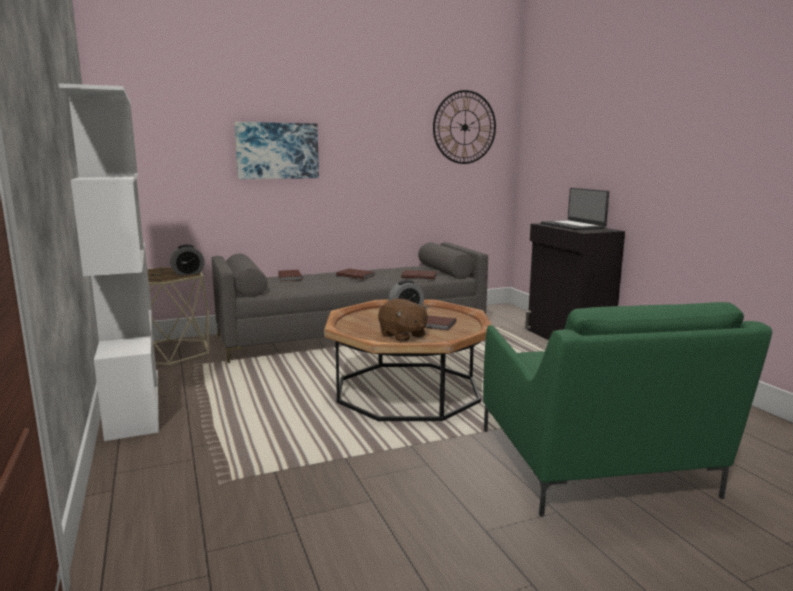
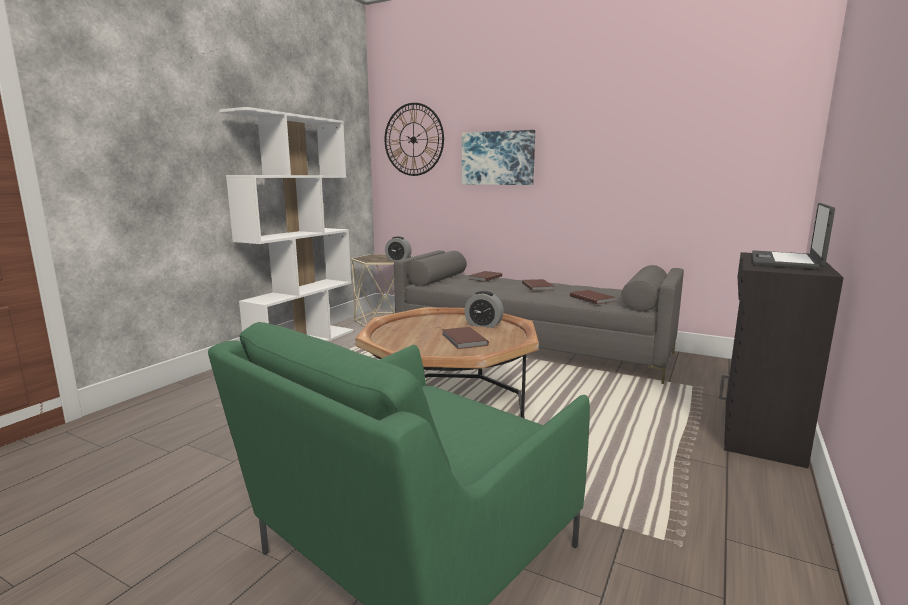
camera: 50 degrees right, 0 degrees up
brown plush toy [378,298,429,342] -> none
wall clock [433,90,496,164] -> wall clock moved to [385,103,444,176]

